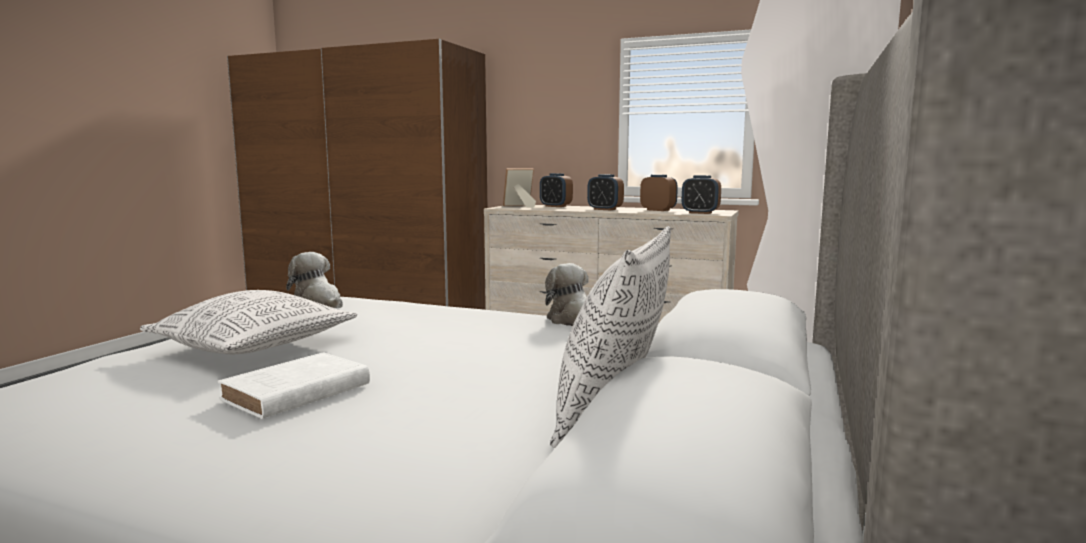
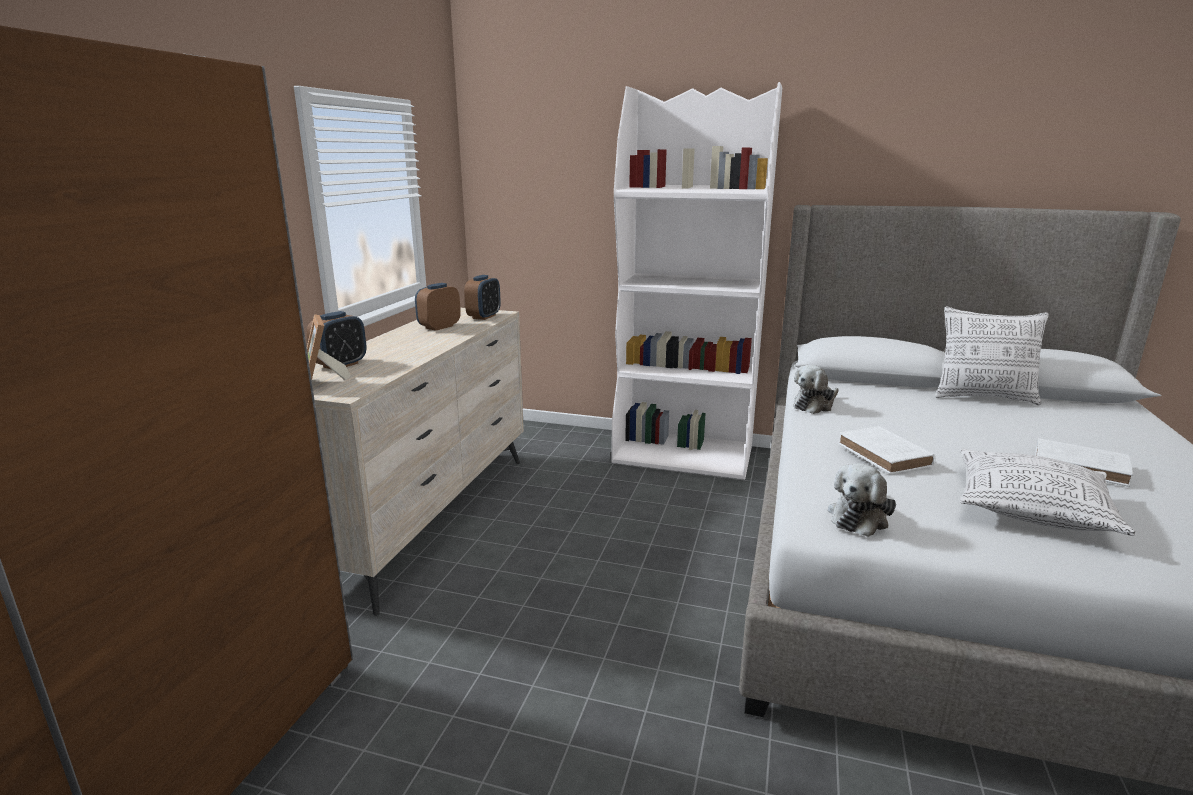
camera: 95 degrees left, 10 degrees up
alarm clock [587,174,624,210] -> none
none -> white book [838,426,936,474]

